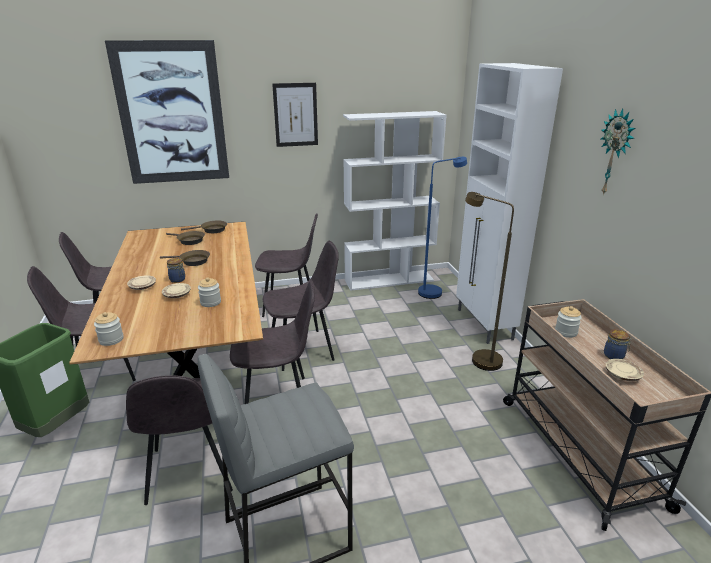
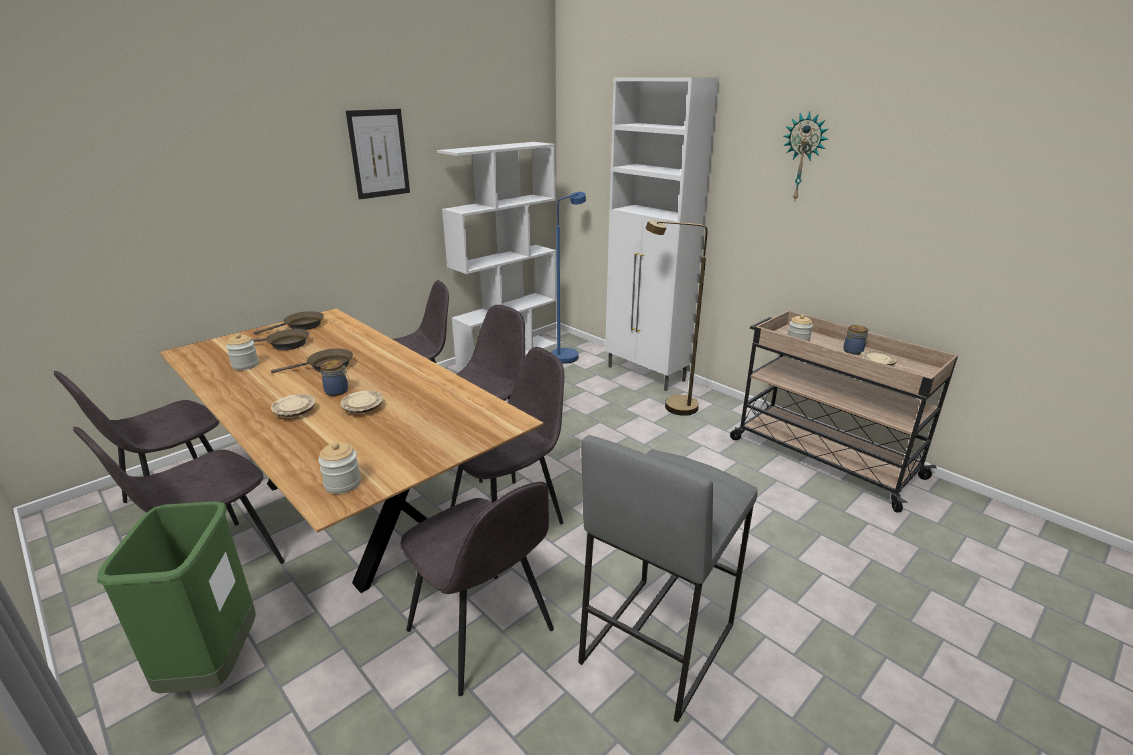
camera: 30 degrees left, 0 degrees up
picture [105,40,229,184] -> none
jar [198,277,221,307] -> jar moved to [226,333,259,370]

